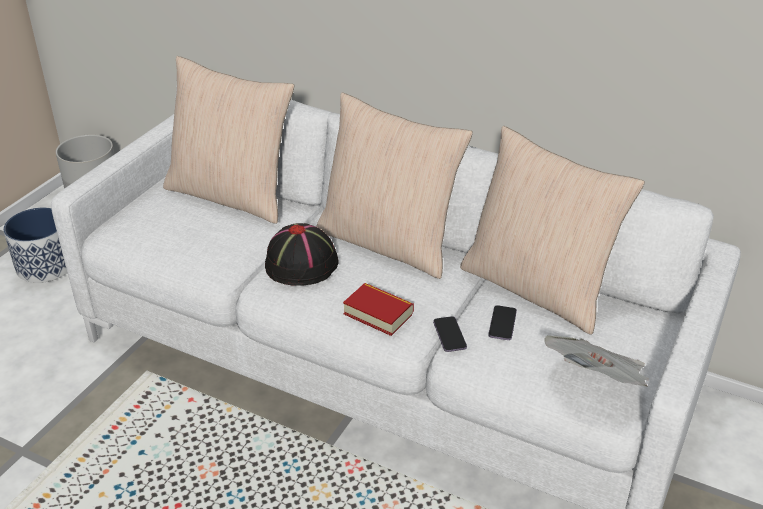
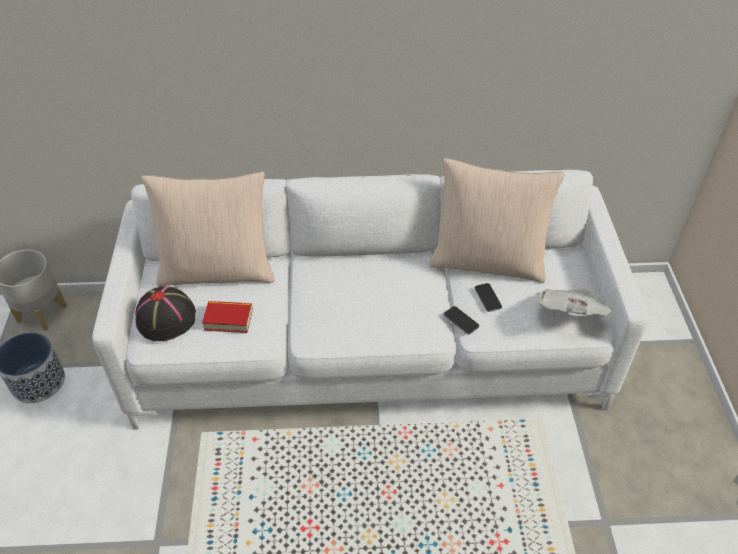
camera: 30 degrees left, 10 degrees up
black hat [265,223,339,286] -> black hat moved to [136,286,196,341]
beige pillow [316,92,473,279] -> none
book [343,283,414,336] -> book moved to [202,301,253,333]

